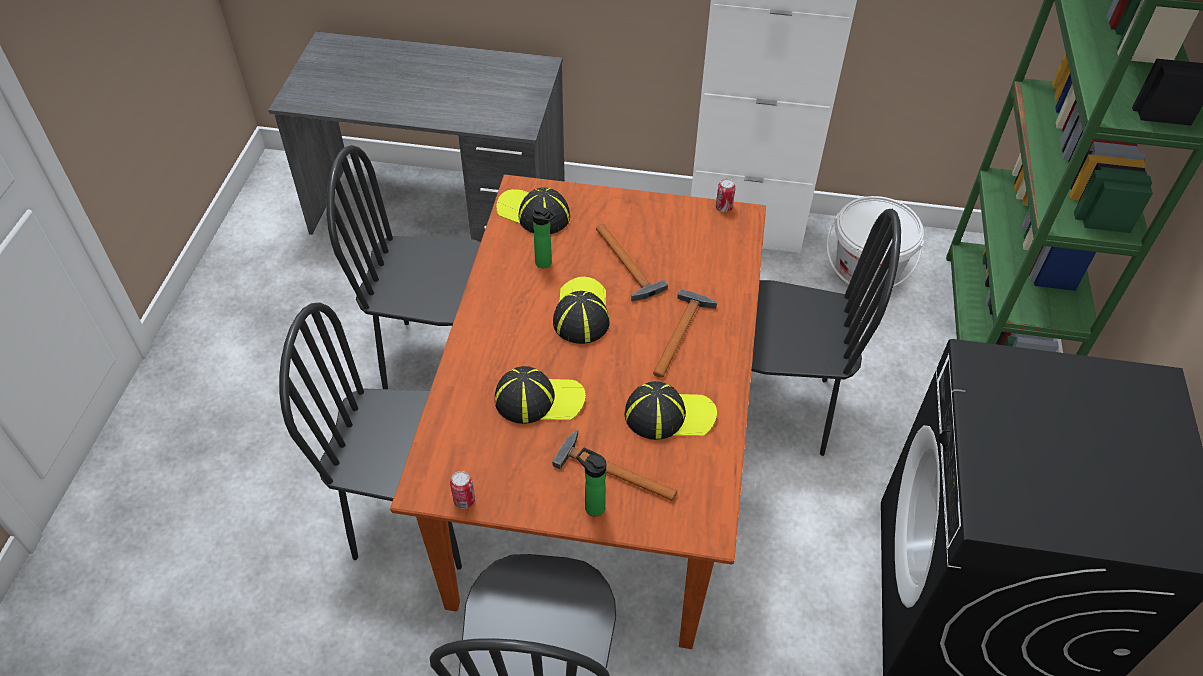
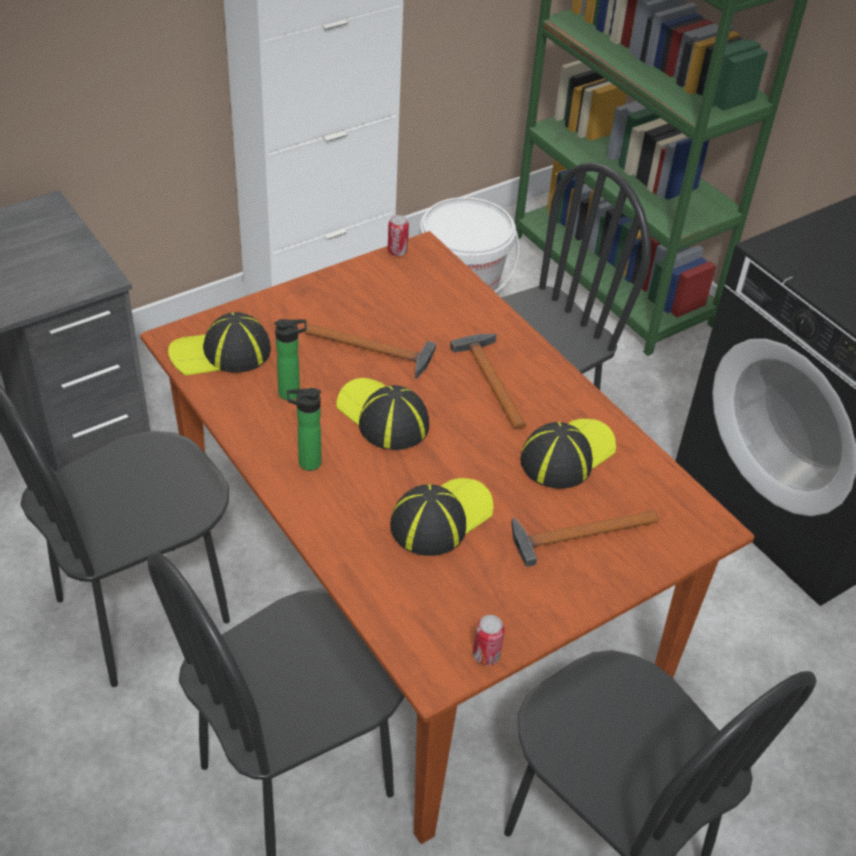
camera: 45 degrees left, 5 degrees down
bottle [576,448,606,516] -> bottle moved to [287,388,321,471]

